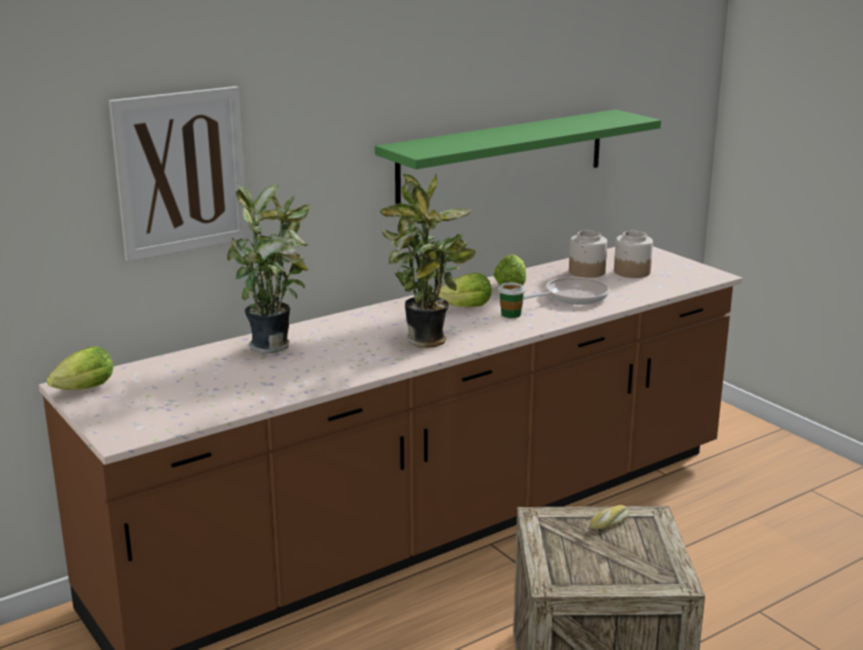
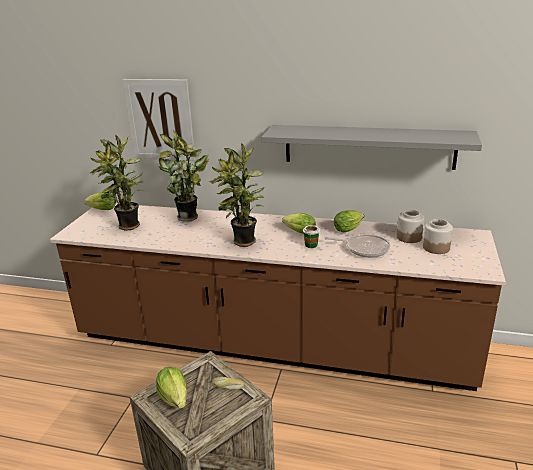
camera: 50 degrees right, 5 degrees up
green shelf [375,109,661,204] -> grey shelf [261,125,482,170]
none -> potted plant [89,135,144,231]
none -> lettuce [156,367,187,409]

